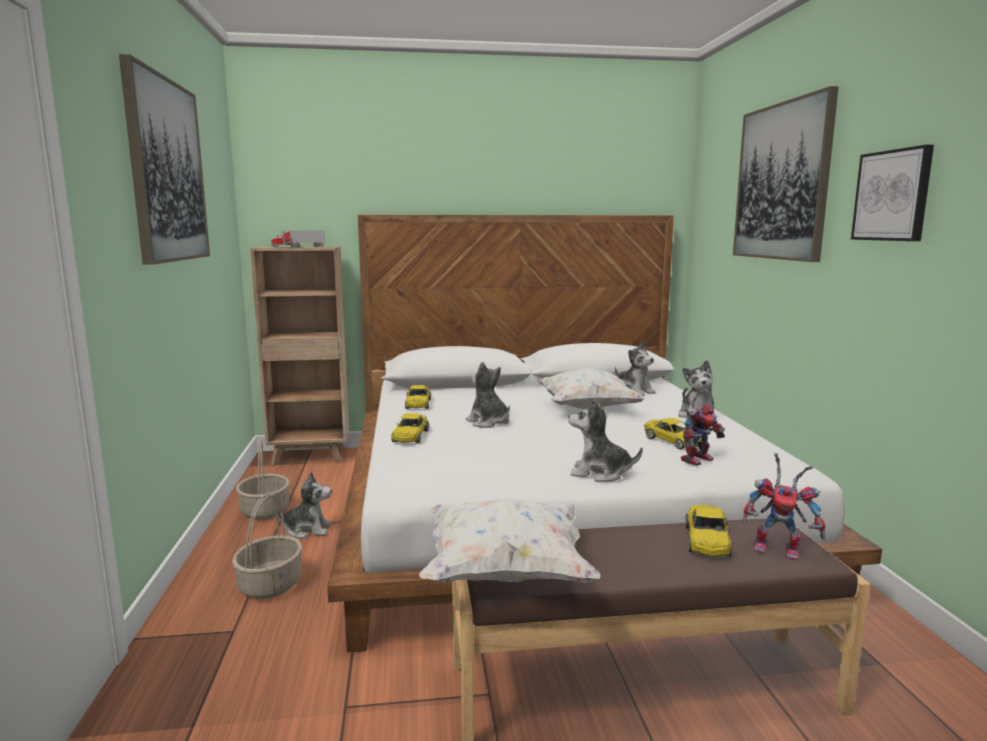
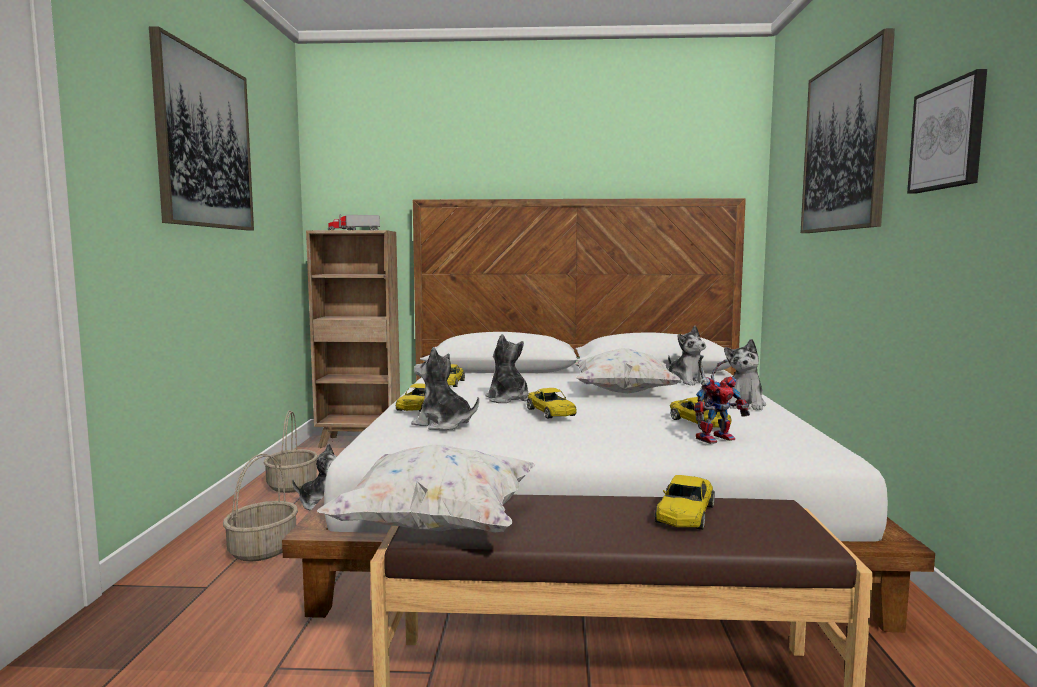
camera: 10 degrees right, 5 degrees down
plush toy [568,399,643,482] -> plush toy moved to [411,347,479,430]
toy robot [743,453,826,560] -> none
none -> yellow toy car [527,388,577,419]

